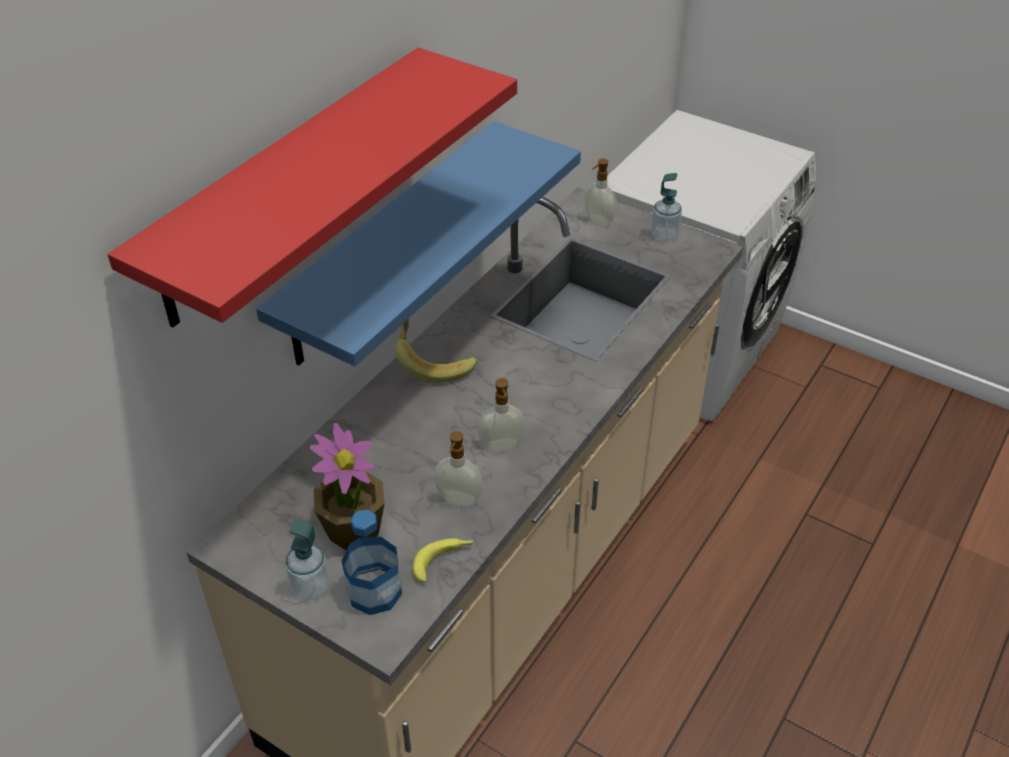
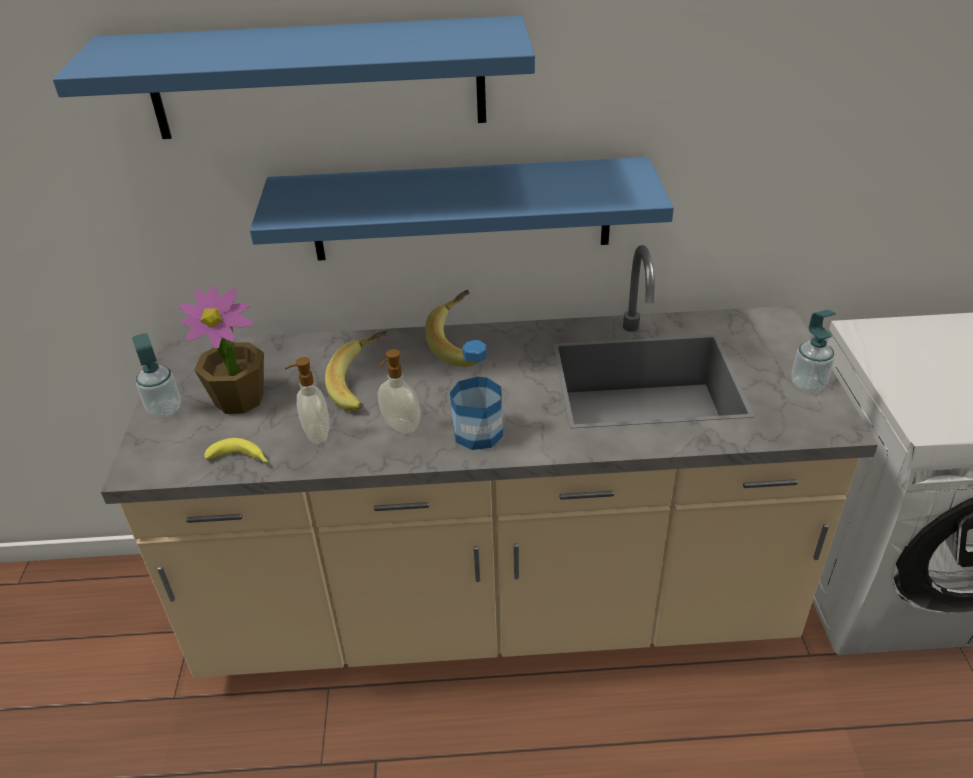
camera: 55 degrees right, 5 degrees down
red shelf [108,48,517,327] -> blue shelf [53,16,535,139]
bottle [341,510,402,615] -> bottle moved to [450,340,503,450]
soap dispenser [585,158,616,227] -> none
none -> banana [325,330,387,411]

